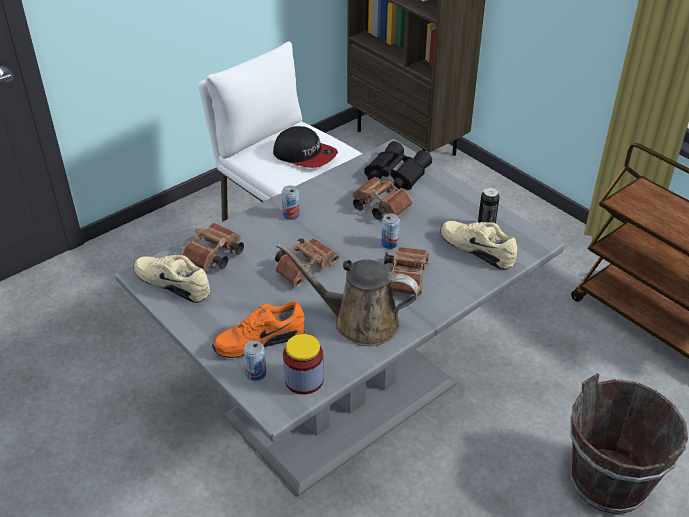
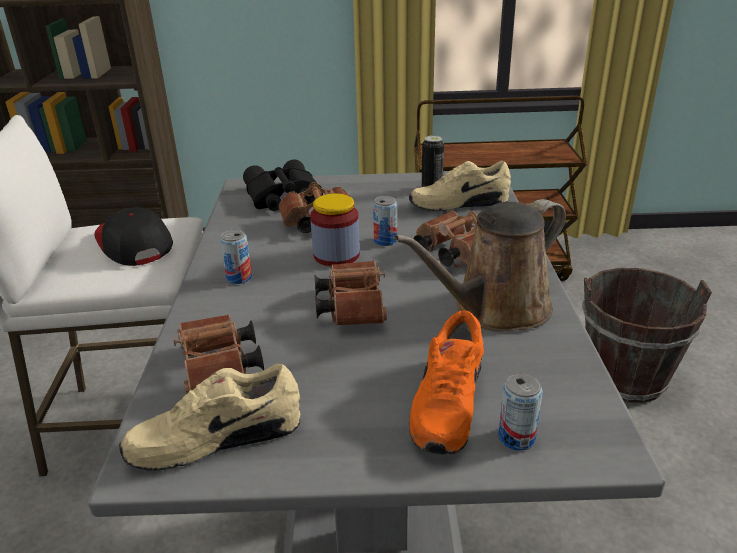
camera: 50 degrees left, 10 degrees down
cap [273,126,338,168] -> cap turned 105 degrees counterclockwise [94,207,173,266]
jar [283,334,324,395] -> jar moved to [310,194,360,266]

